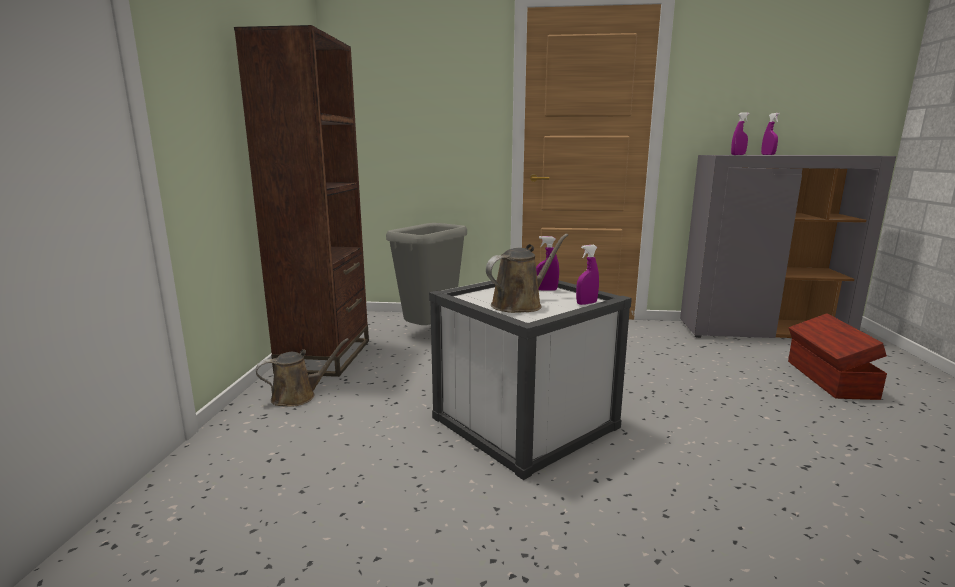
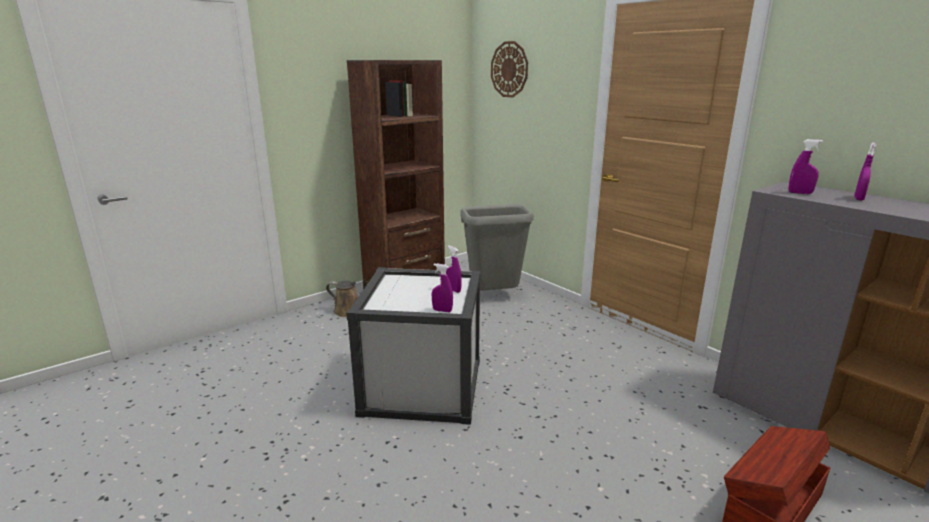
camera: 45 degrees right, 5 degrees up
brown watering can [486,234,568,313] -> none
none -> wall clock [491,41,528,98]

